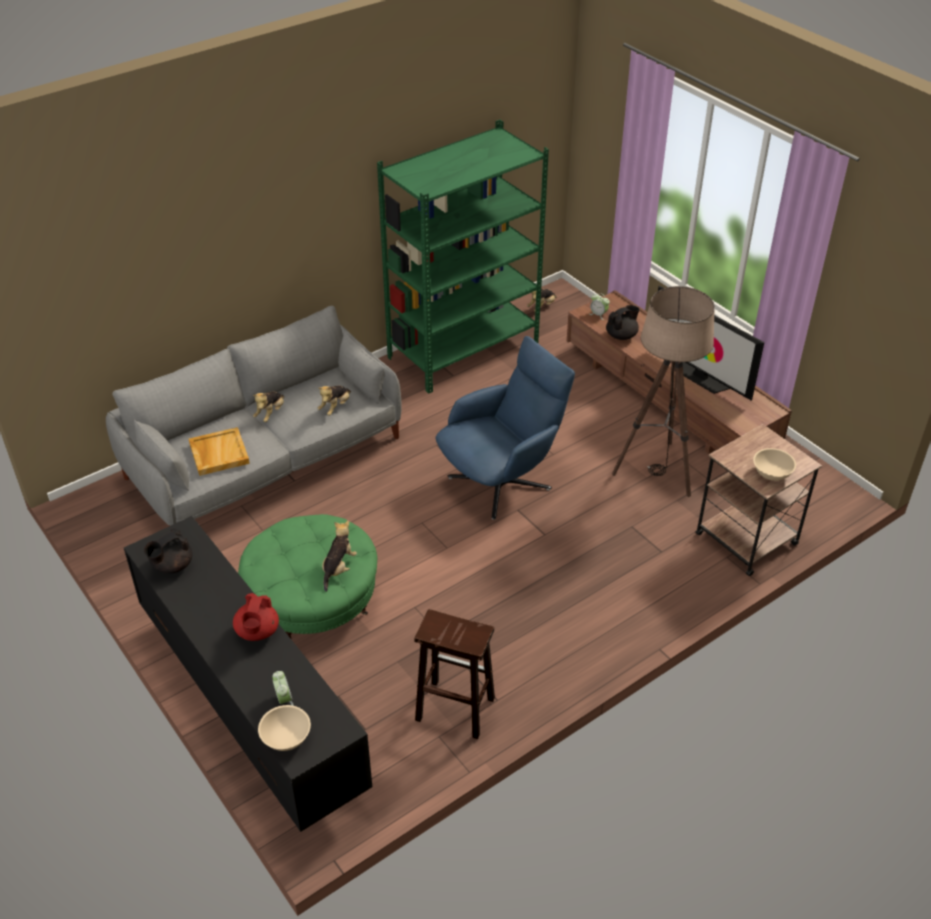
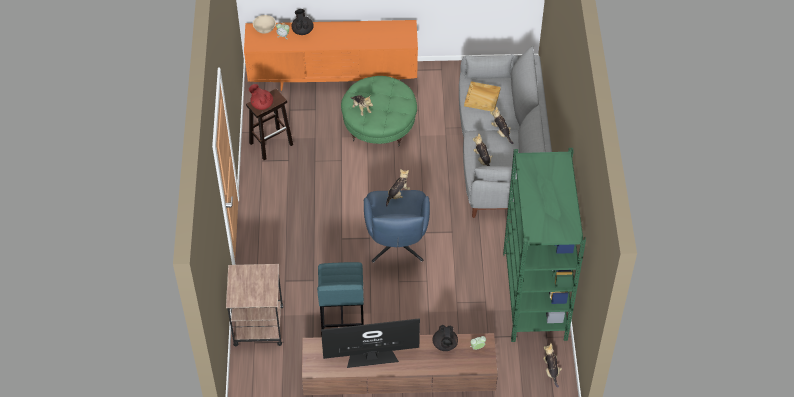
camera: 125 degrees right, 10 degrees up
black cabinet [124,516,372,832] -> orange cabinet [244,20,418,91]
black teapot [144,529,192,574] -> black teapot moved to [291,9,314,35]
red teapot [233,593,279,641] -> red teapot moved to [249,84,273,110]
floor lamp [612,286,715,497] -> turquoise stool [317,262,364,329]
beige bowl [753,448,796,481] -> none
none -> plush toy [386,169,410,207]

